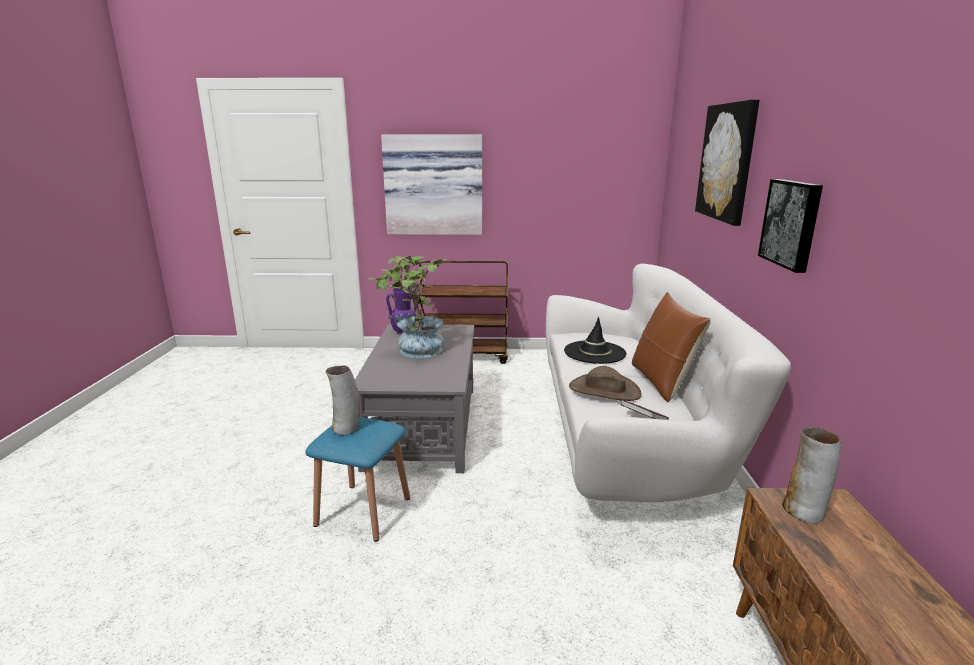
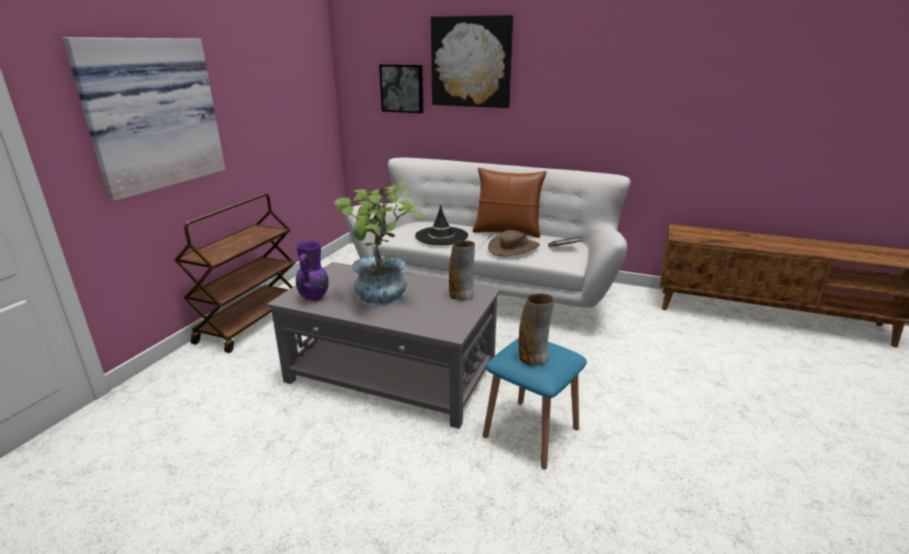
camera: 70 degrees left, 5 degrees up
picture [758,179,823,273] -> picture moved to [379,64,423,113]
vase [782,427,841,523] -> vase moved to [449,241,475,300]

